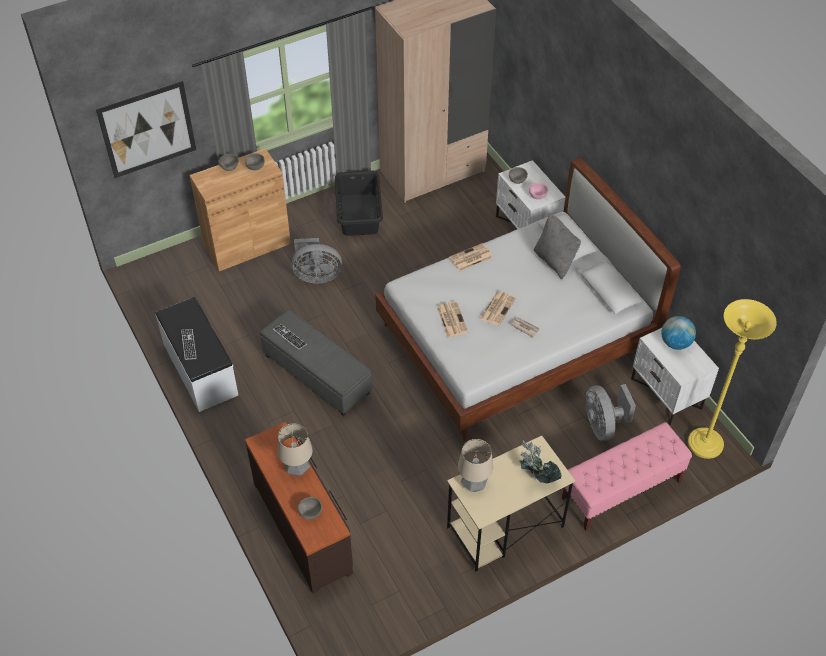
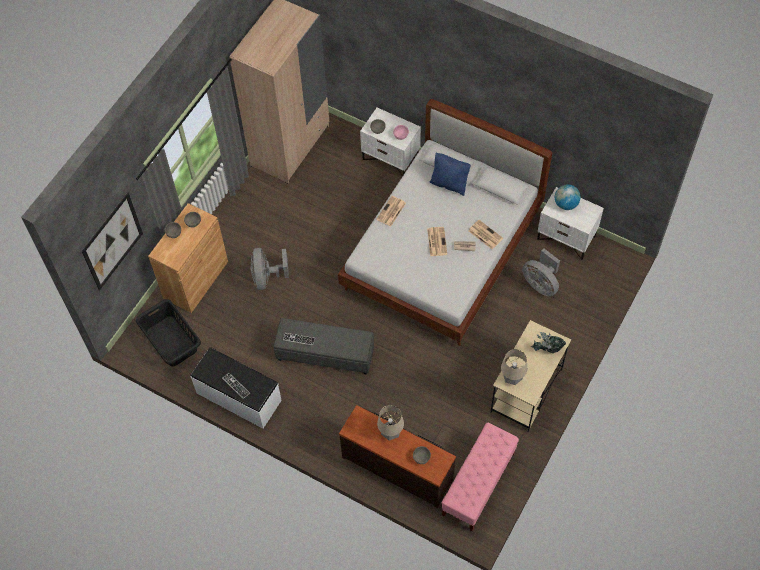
camera: 30 degrees left, 10 degrees up
grey fan [292,238,342,283] -> grey fan turned 120 degrees clockwise [250,248,289,290]
black laundry basket [335,171,383,236] -> black laundry basket moved to [136,299,201,367]
newspaper [437,301,468,337] -> newspaper moved to [468,220,503,249]
grey pillow [534,213,581,279] -> blue pillow [430,153,471,196]
pink bench [562,422,692,531] -> pink bench moved to [442,423,519,531]
yellow floor lamp [688,299,777,459] -> none

